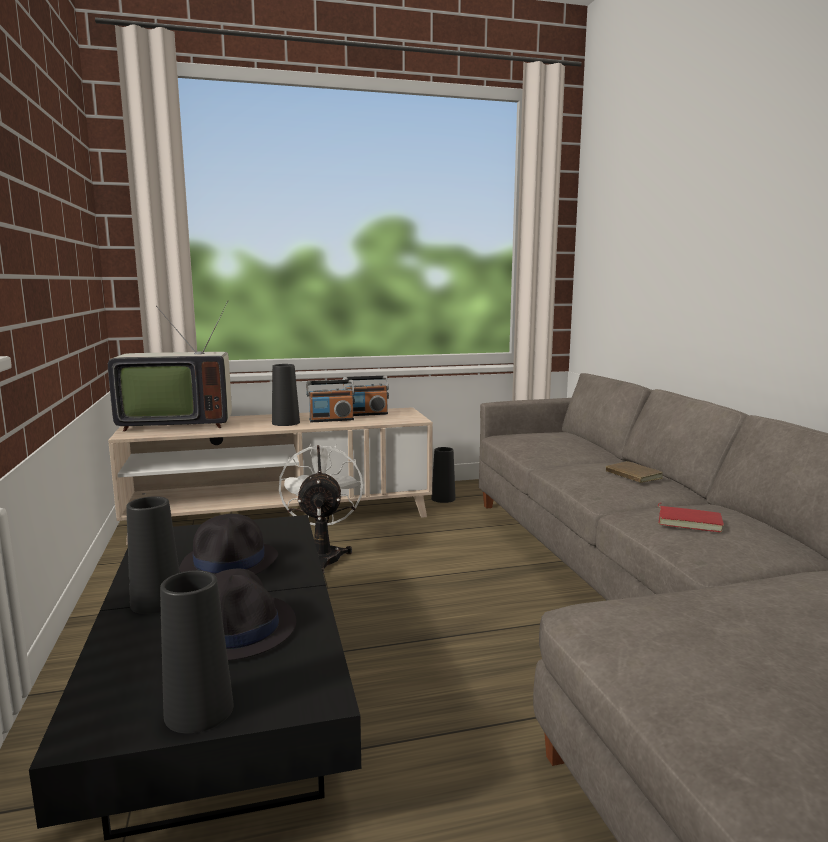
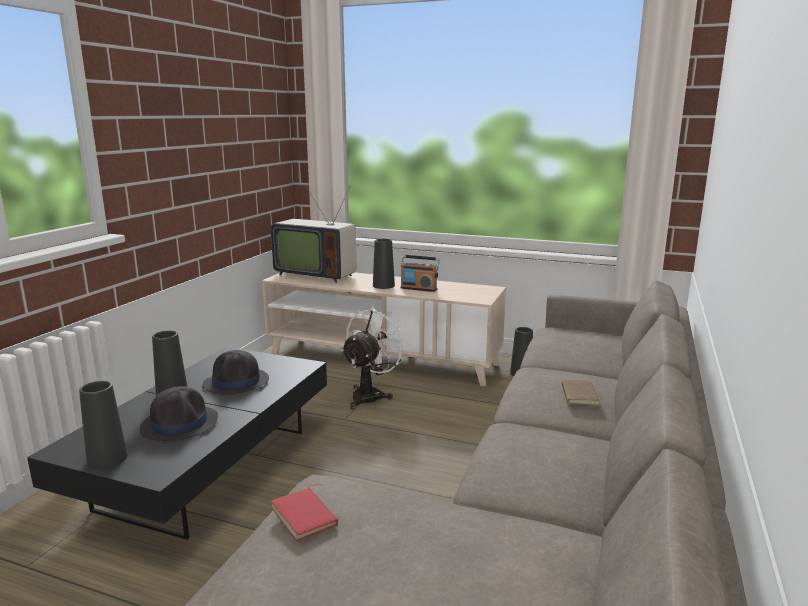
camera: 35 degrees right, 5 degrees up
radio [343,376,389,416] -> none
red book [658,503,724,533] -> red book moved to [271,484,338,541]

